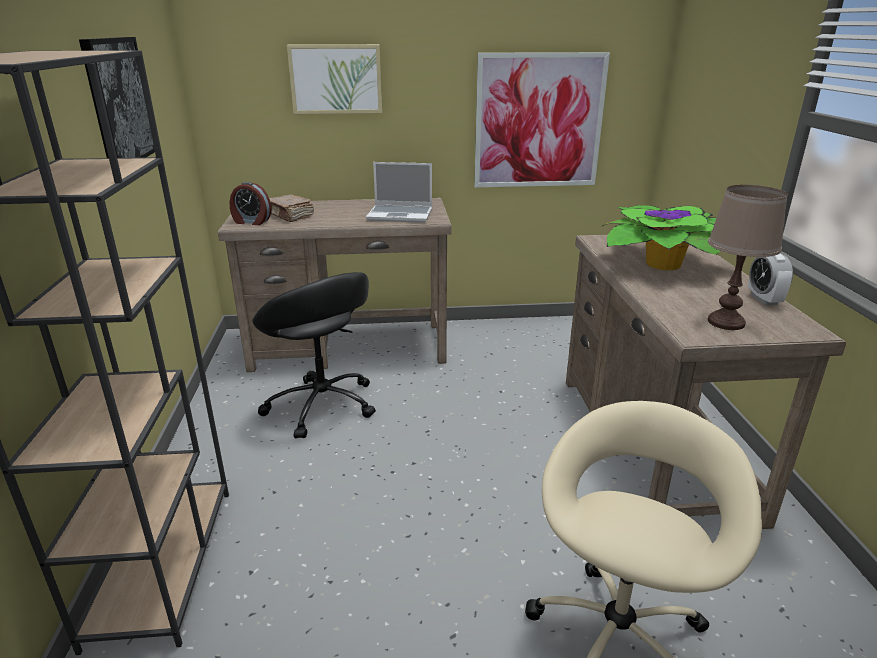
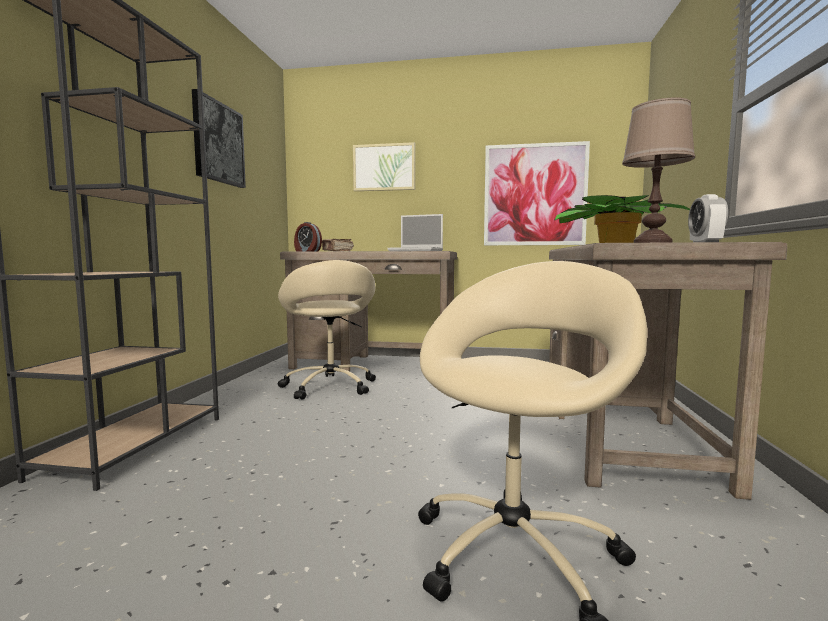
camera: 15 degrees right, 20 degrees down
black office chair [252,272,376,438] -> beige office chair [278,260,376,399]

